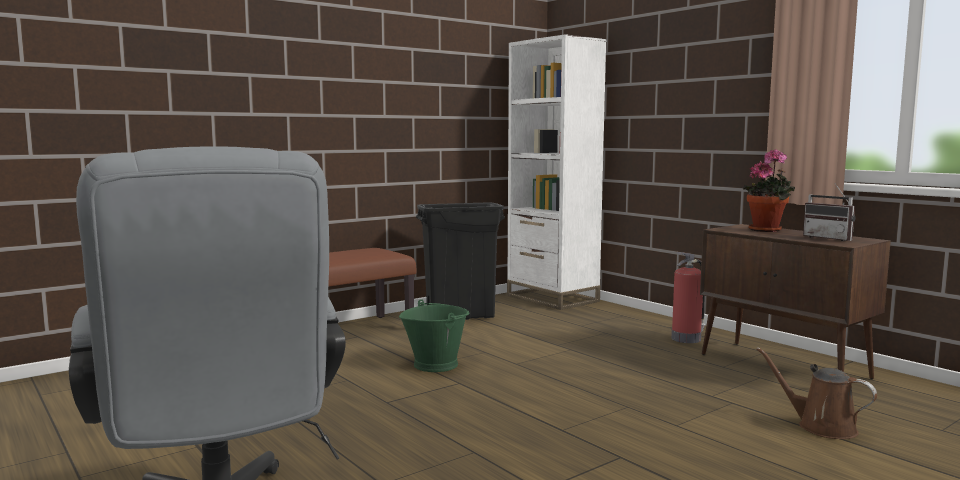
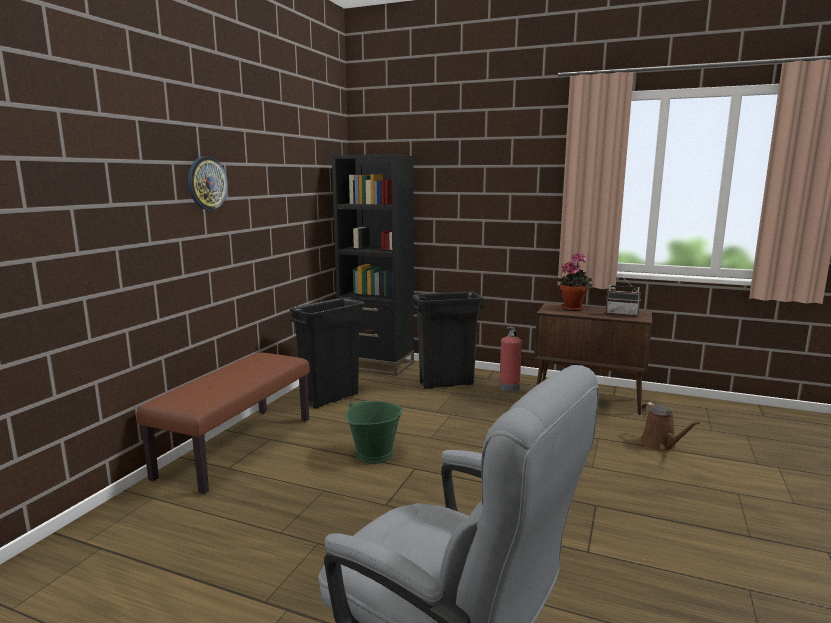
camera: 30 degrees left, 5 degrees up
white bookcase [507,34,607,310] -> black bookcase [332,154,414,376]
brown watering can [756,347,877,439] -> brown watering can turned 120 degrees counterclockwise [640,402,700,451]
none -> wall clock [188,156,228,210]
none -> black trash can [412,292,484,389]

